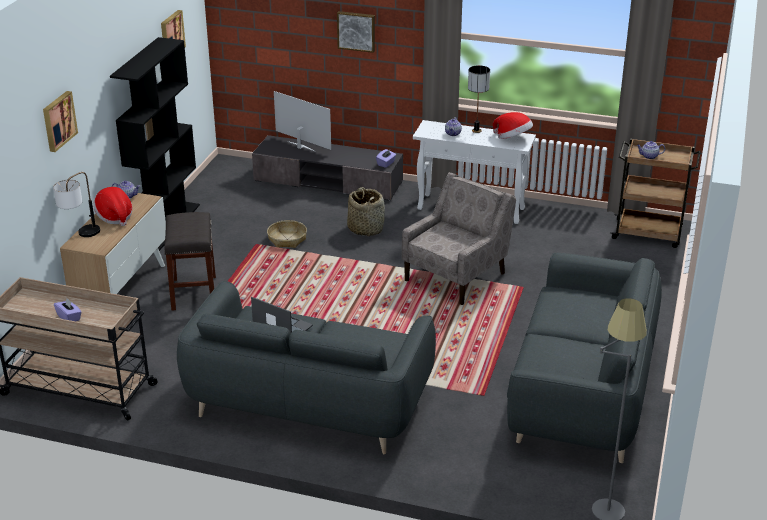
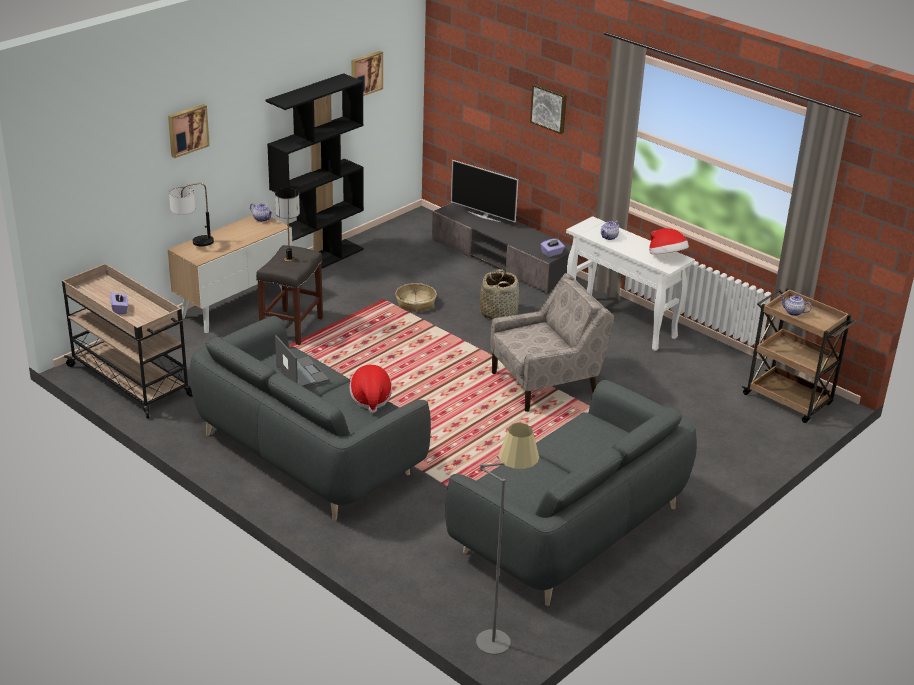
camera: 25 degrees right, 0 degrees up
hat [93,187,132,226] -> hat moved to [350,365,392,413]
television [274,91,331,152] -> television turned 150 degrees clockwise [451,160,518,222]
table lamp [468,65,490,133] -> table lamp moved to [275,188,300,262]

